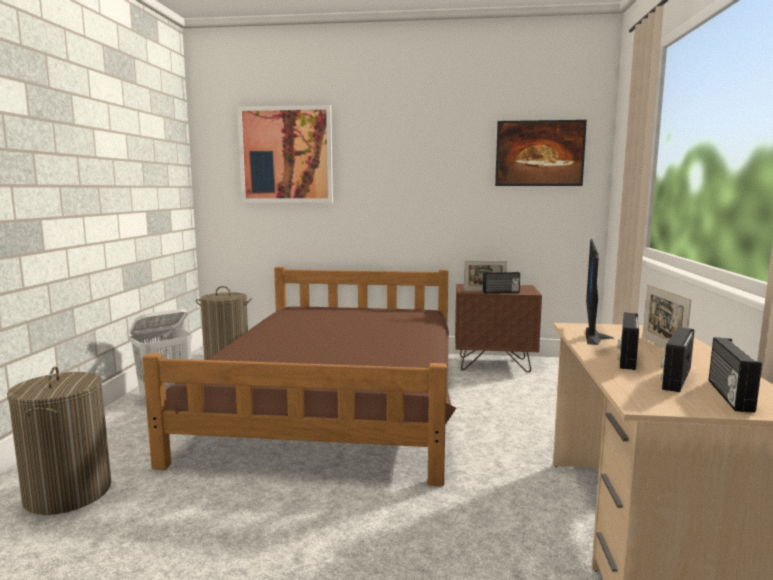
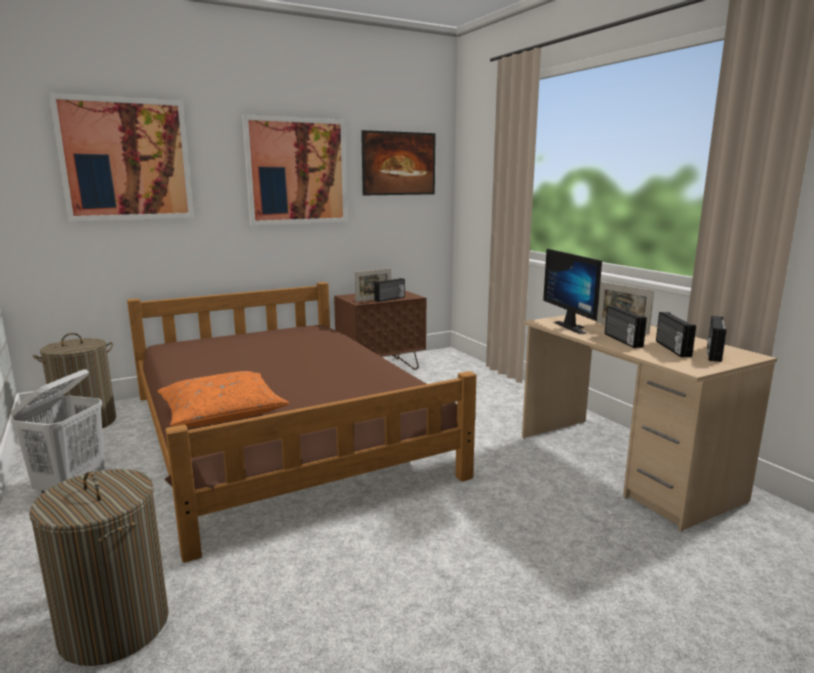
camera: 35 degrees left, 5 degrees up
radio [709,337,762,413] -> radio turned 45 degrees clockwise [707,316,727,362]
none -> orange pillow [158,371,289,427]
none -> picture [242,115,348,226]

